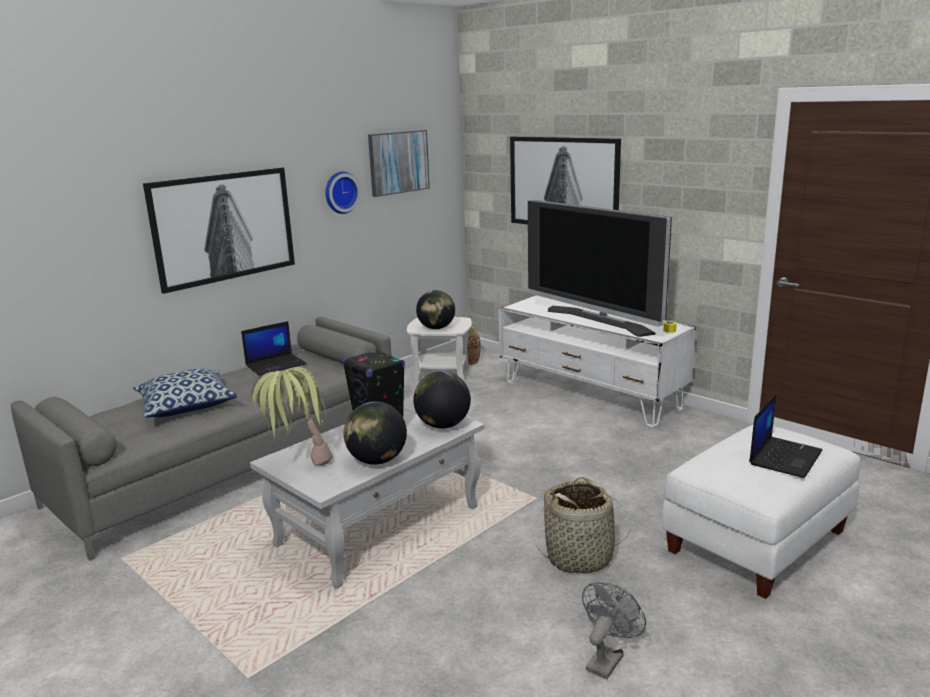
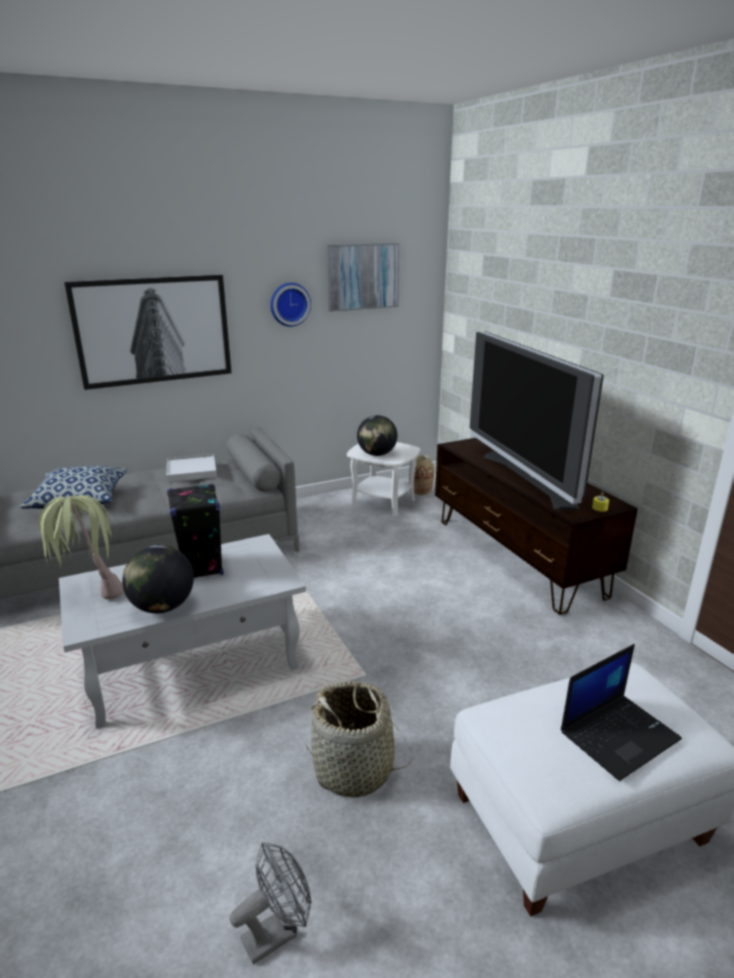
camera: 20 degrees right, 5 degrees up
laptop [241,321,307,376] -> white tray [167,454,217,482]
globe [413,371,471,429] -> none
white tv stand [498,295,696,427] -> brown tv stand [435,438,638,615]
picture [510,137,621,224] -> none

